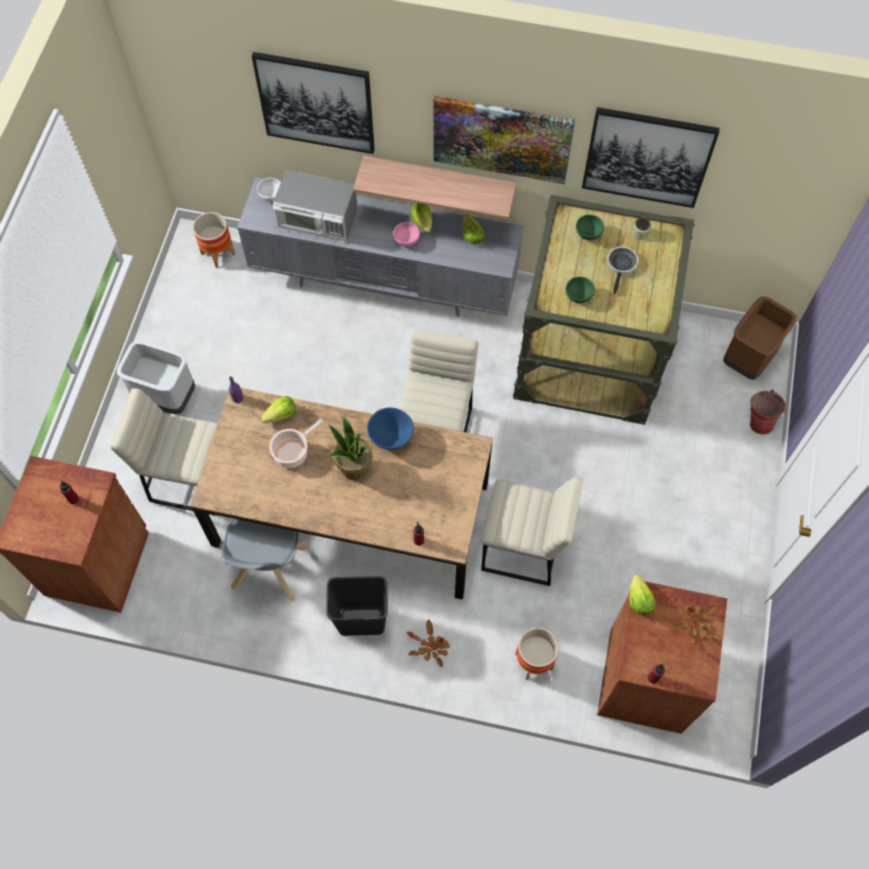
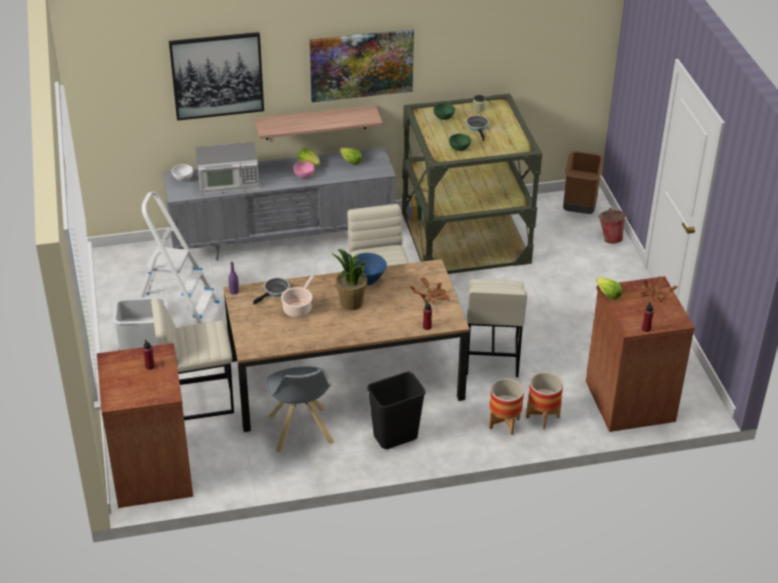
camera: 25 degrees left, 25 degrees down
planter [193,212,235,268] -> planter moved to [489,378,524,435]
lettuce [261,396,296,423] -> frying pan [253,278,290,305]
potted plant [407,620,450,667] -> potted plant moved to [410,277,450,304]
beige chair [481,477,583,586] -> beige chair turned 105 degrees clockwise [467,279,527,377]
picture [582,107,720,208] -> none
none -> white step ladder [139,191,220,324]

